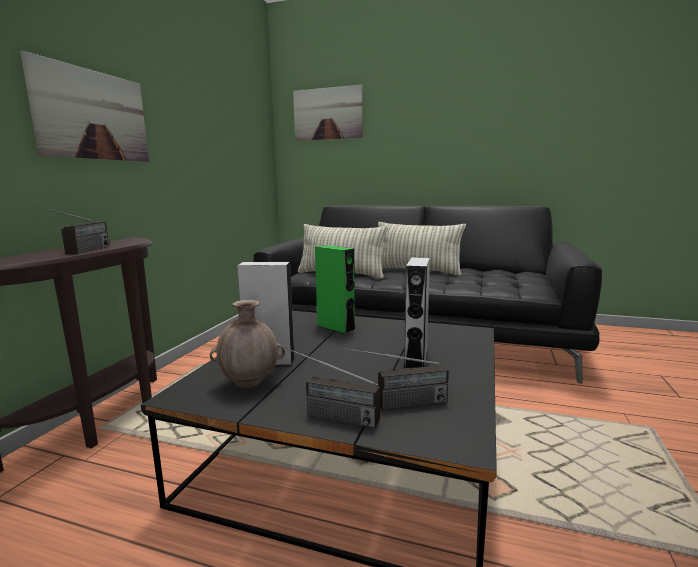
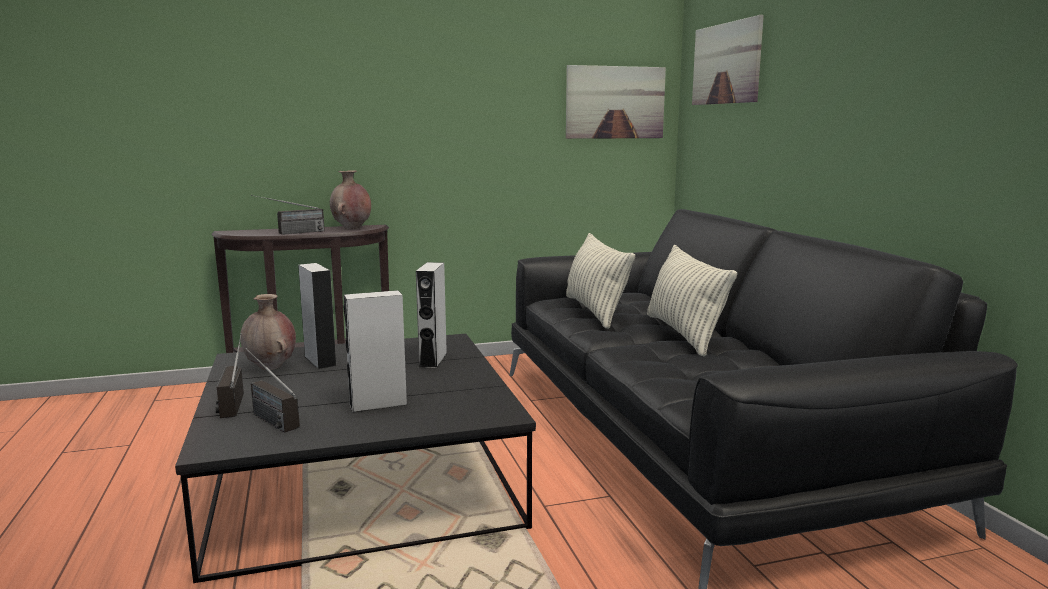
camera: 55 degrees right, 0 degrees up
picture [20,51,149,162] -> picture moved to [566,65,666,139]
green speaker [315,245,355,334] -> grey speaker [416,262,447,368]
none -> brown vase [330,170,371,229]

